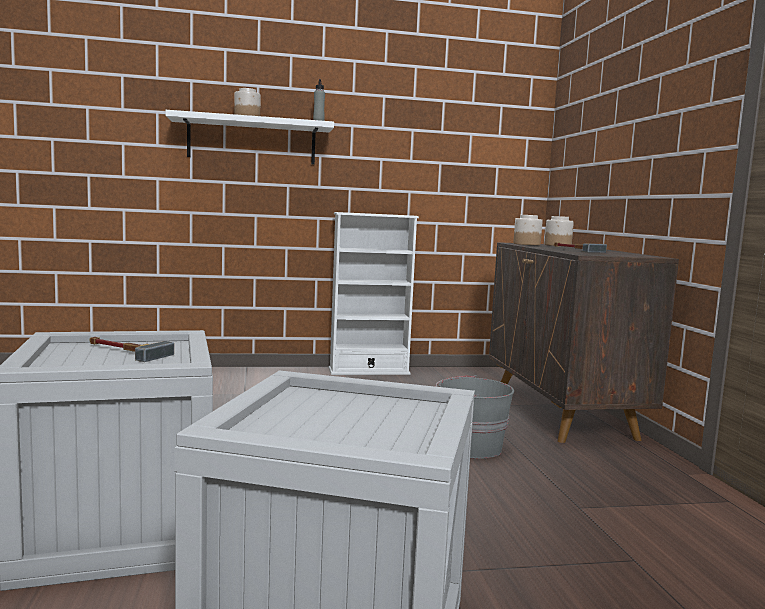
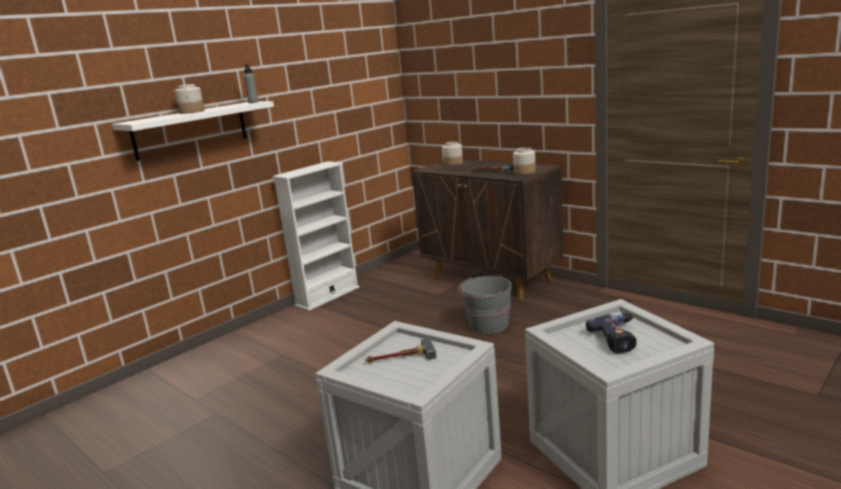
camera: 35 degrees left, 10 degrees up
jar [513,215,543,245] -> jar moved to [513,147,536,174]
none -> power drill [586,313,636,354]

